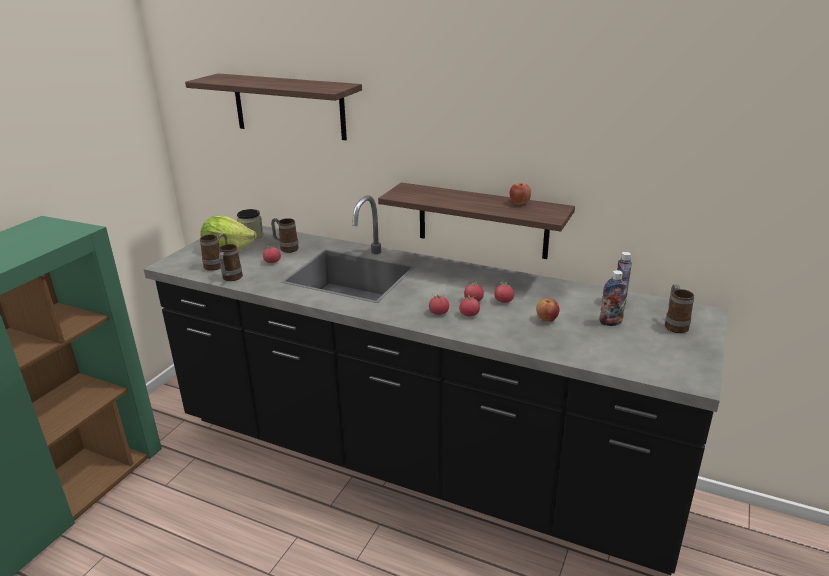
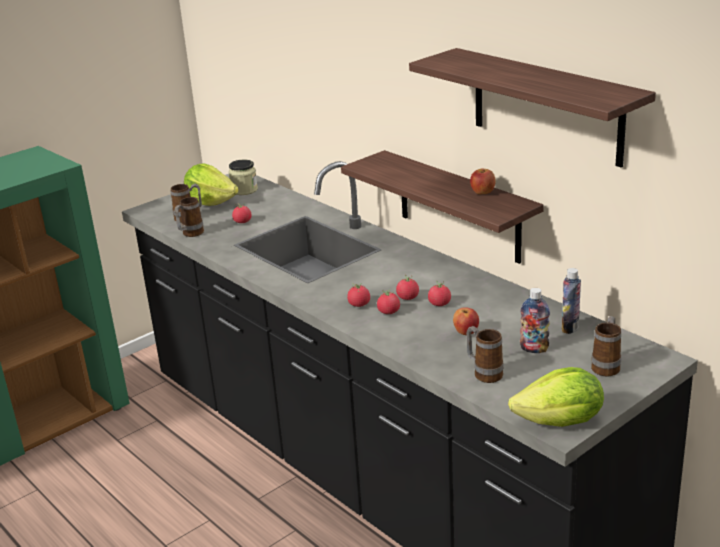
camera: 25 degrees right, 0 degrees up
shelf [185,73,362,140] -> shelf moved to [409,48,656,167]
mug [271,218,299,253] -> mug moved to [466,326,504,383]
none -> lettuce [508,367,604,427]

